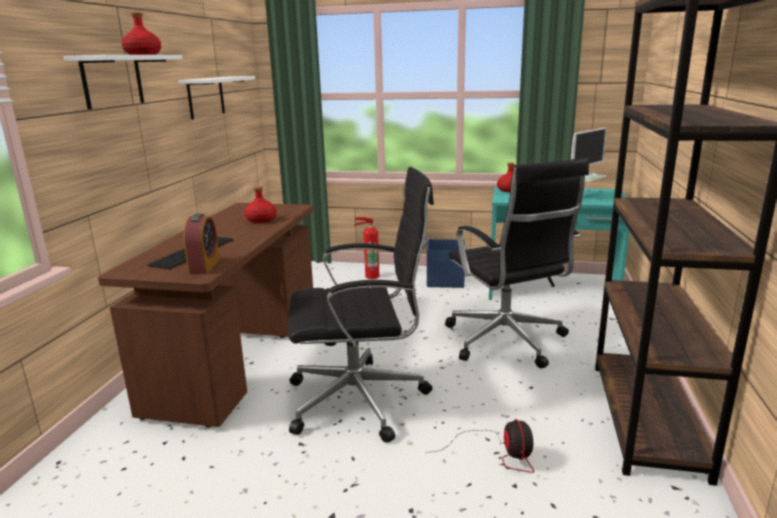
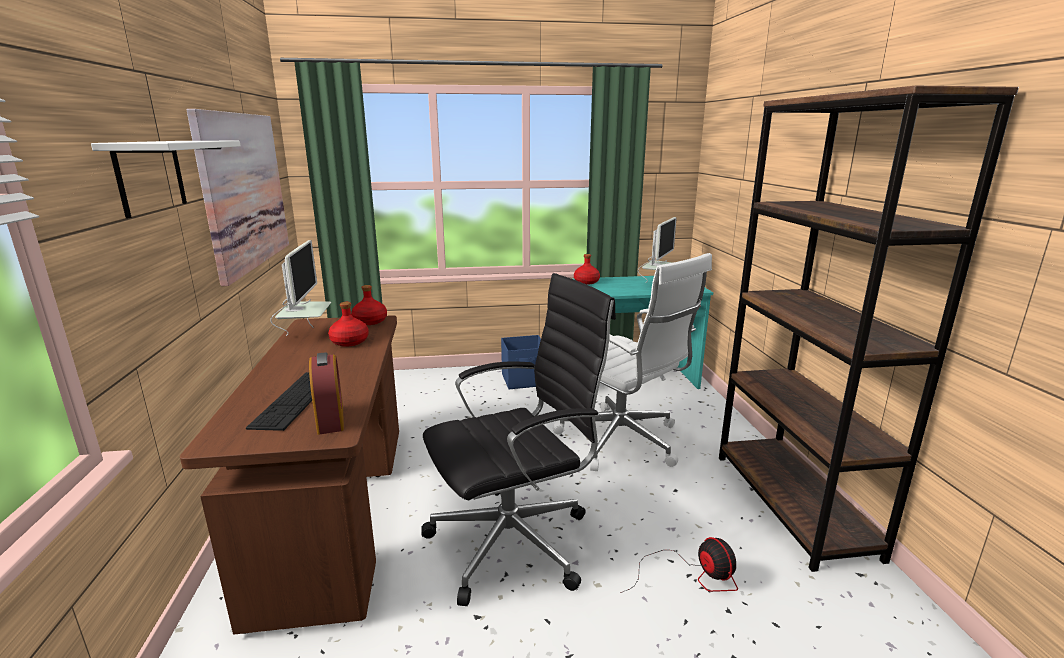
camera: 20 degrees left, 0 degrees up
red bottle [122,12,161,55] -> red bottle moved to [351,285,387,325]
white shelf [178,76,255,119] -> picture [186,109,289,286]
fire extinguisher [354,217,380,279] -> none
black office chair [445,158,589,368] -> white office chair [553,253,712,471]
none -> monitor [270,240,331,336]

